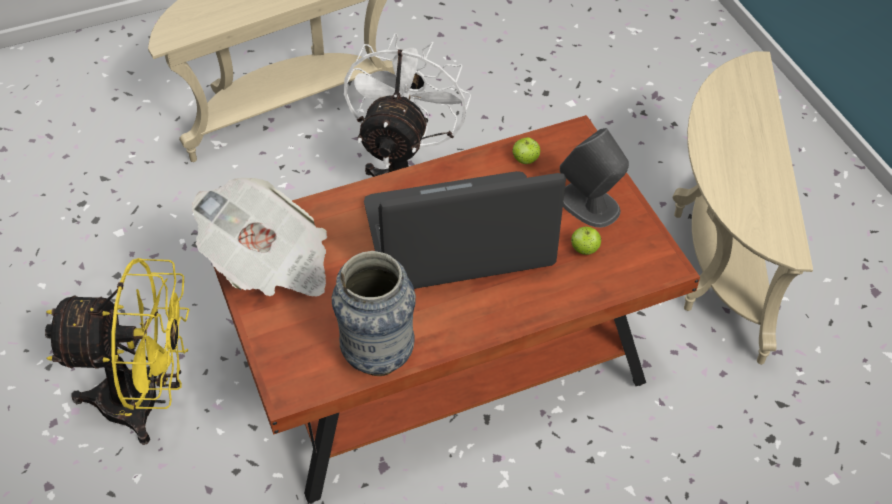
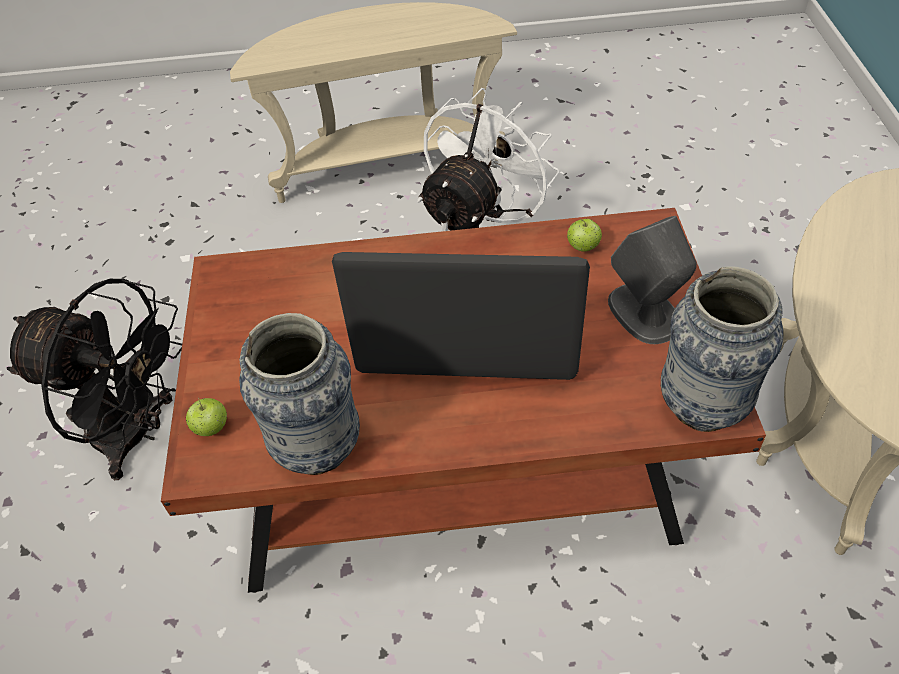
camera: 20 degrees right, 0 degrees up
yellow fan [45,258,190,445] -> black fan [7,279,182,480]
newspaper [192,178,327,297] -> none
apple [571,226,602,255] -> apple moved to [186,398,227,436]
none -> vase [661,266,784,432]

